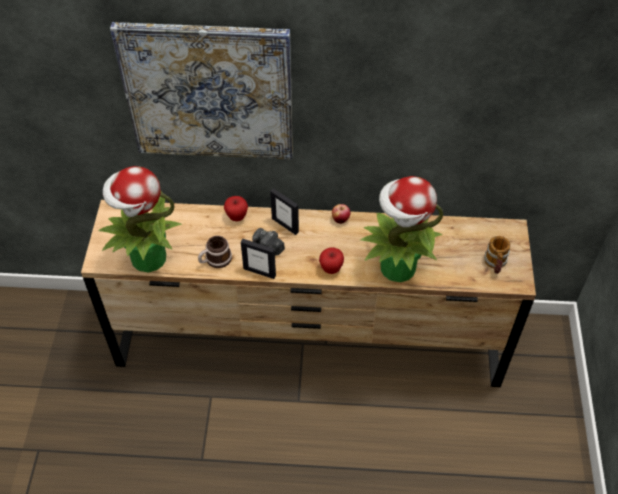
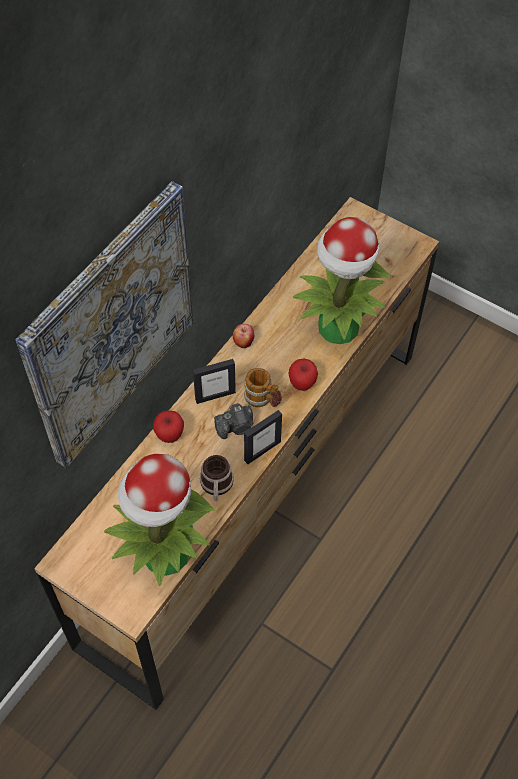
camera: 60 degrees left, 5 degrees up
mug [484,236,510,274] -> mug moved to [244,368,282,407]

